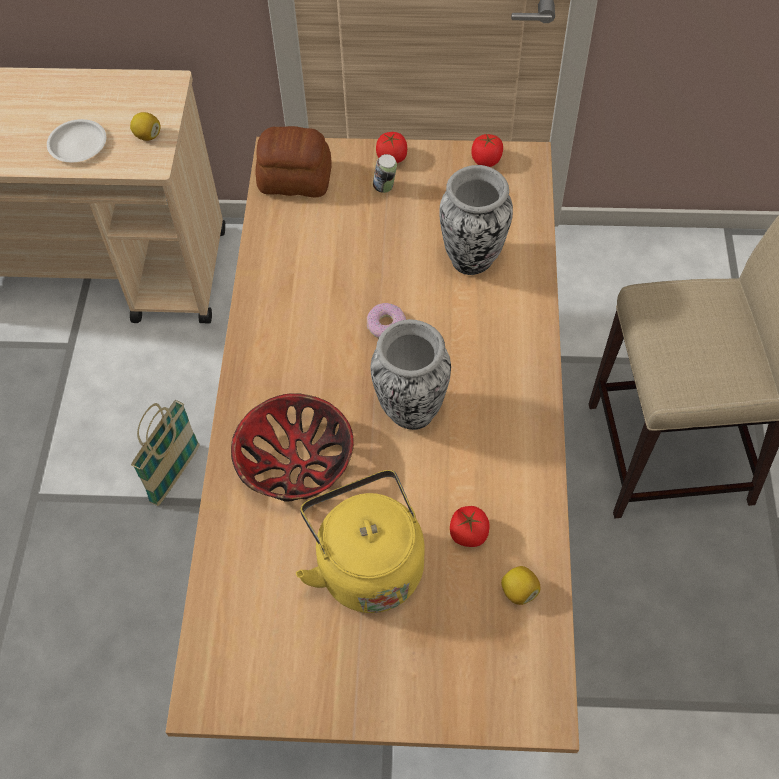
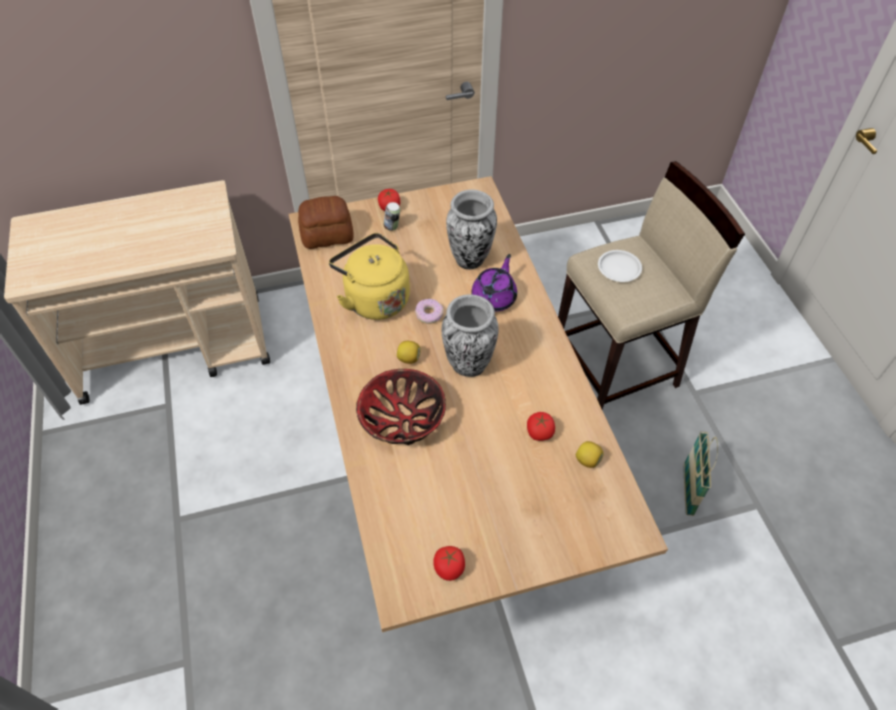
camera: 20 degrees left, 5 degrees down
white plate [47,119,106,162] -> white plate moved to [598,250,642,282]
lemon [130,112,161,141] -> lemon moved to [397,341,421,364]
basket [131,400,199,506] -> basket moved to [684,431,718,516]
yellow kettle [296,470,425,613] -> yellow kettle moved to [329,233,410,320]
tomato [471,134,503,167] -> tomato moved to [433,546,465,581]
none -> purple teapot [471,254,517,312]

